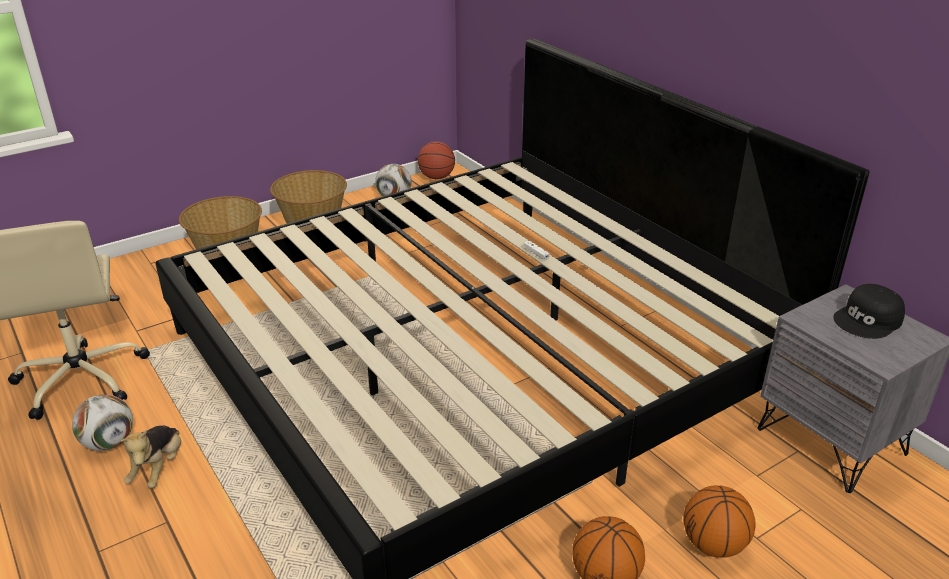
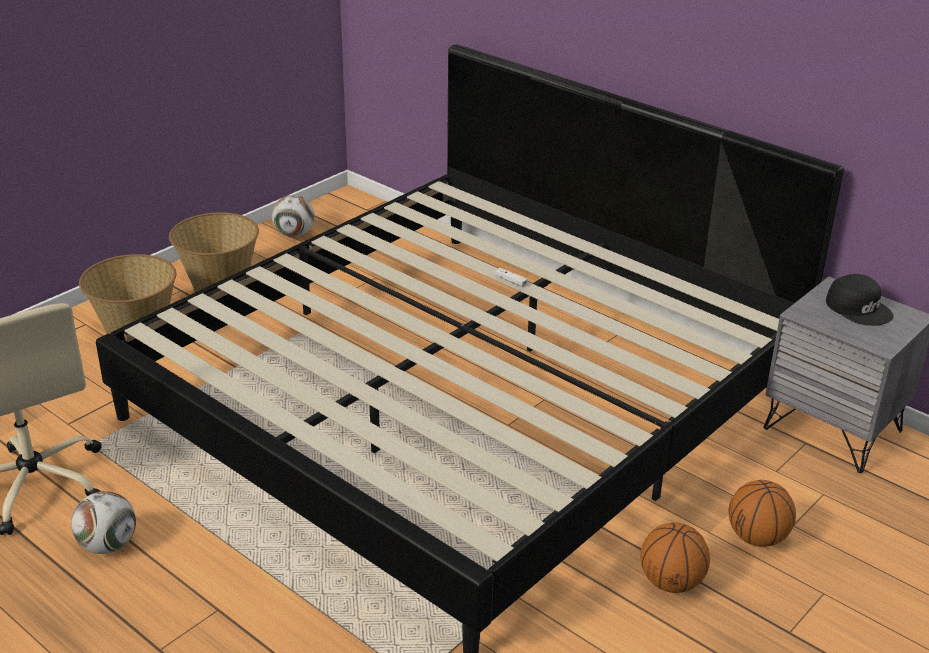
camera: 15 degrees left, 0 degrees up
plush toy [120,425,181,488] -> none
basketball [418,142,455,179] -> none
black cap [833,284,905,339] -> black cap turned 75 degrees counterclockwise [826,274,894,326]

